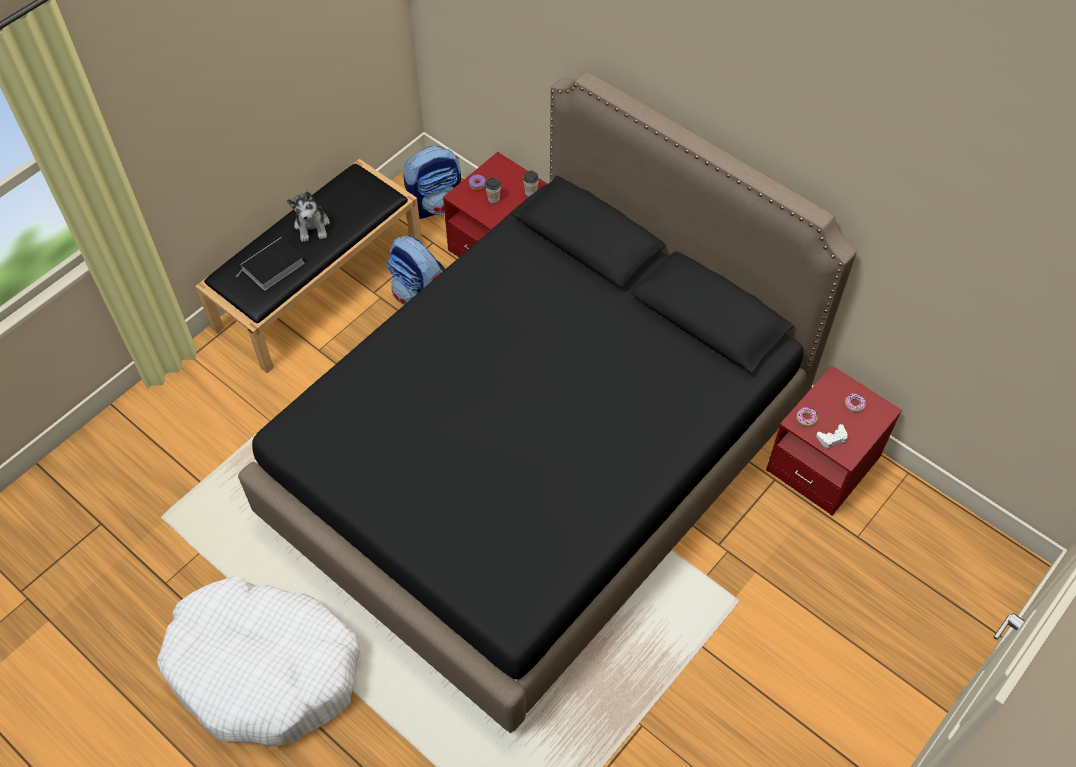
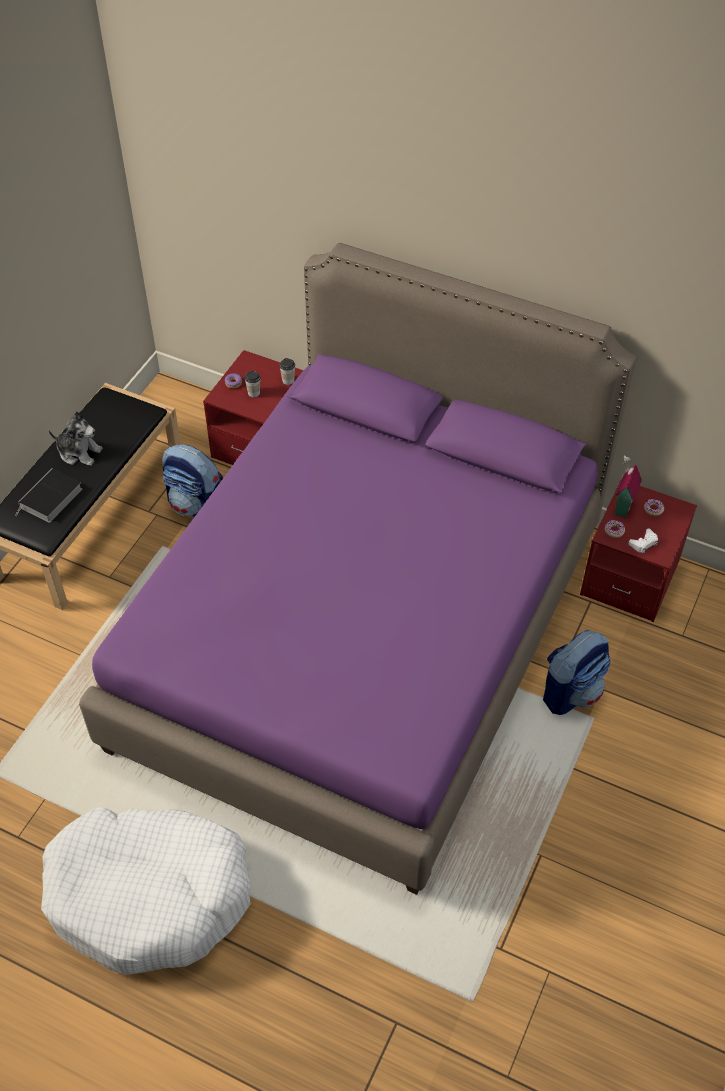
camera: 15 degrees left, 5 degrees down
black bed [238,71,857,733] -> purple bed [79,243,636,895]
plush toy [287,190,330,242] -> plush toy turned 45 degrees counterclockwise [48,411,103,466]
backpack [403,146,461,219] -> backpack moved to [543,630,611,715]
none -> toy house [615,455,642,518]

